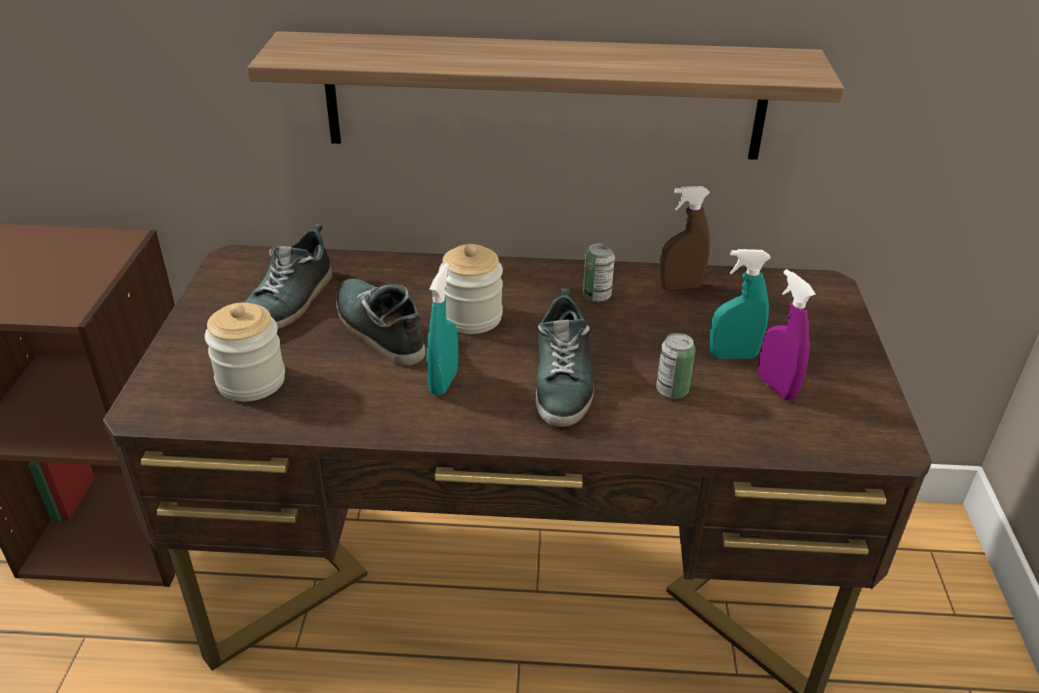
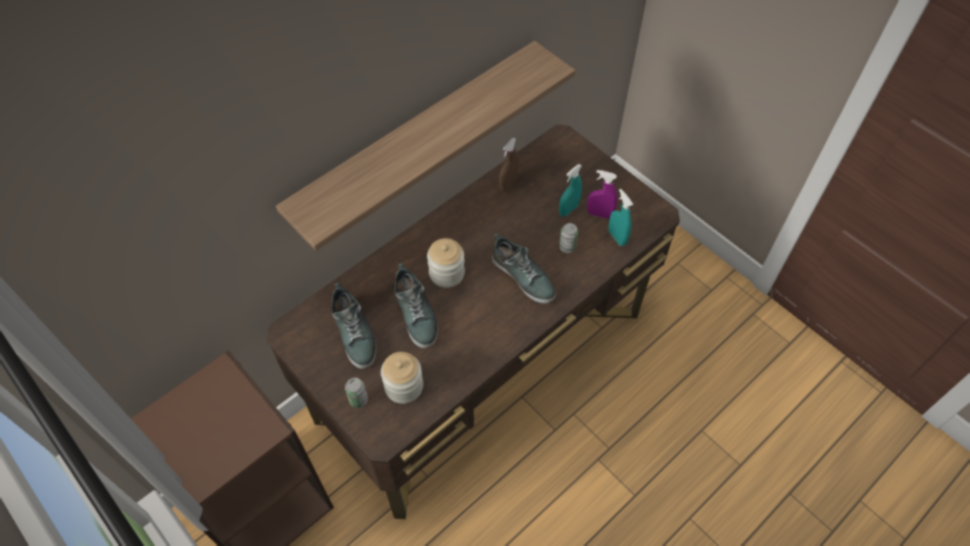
camera: 45 degrees left, 20 degrees up
shoe [336,279,426,366] -> shoe turned 120 degrees counterclockwise [395,263,438,349]
turquoise spray bottle [426,263,458,396] -> turquoise spray bottle moved to [608,189,633,246]
can [583,243,615,302] -> can moved to [345,378,368,408]

